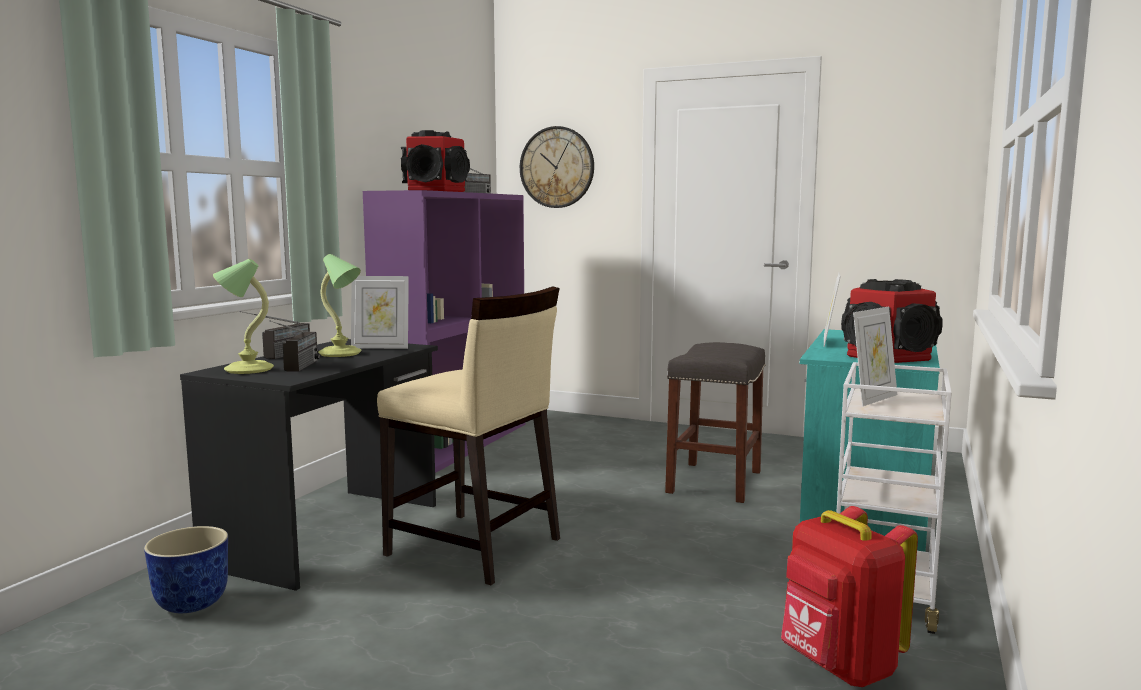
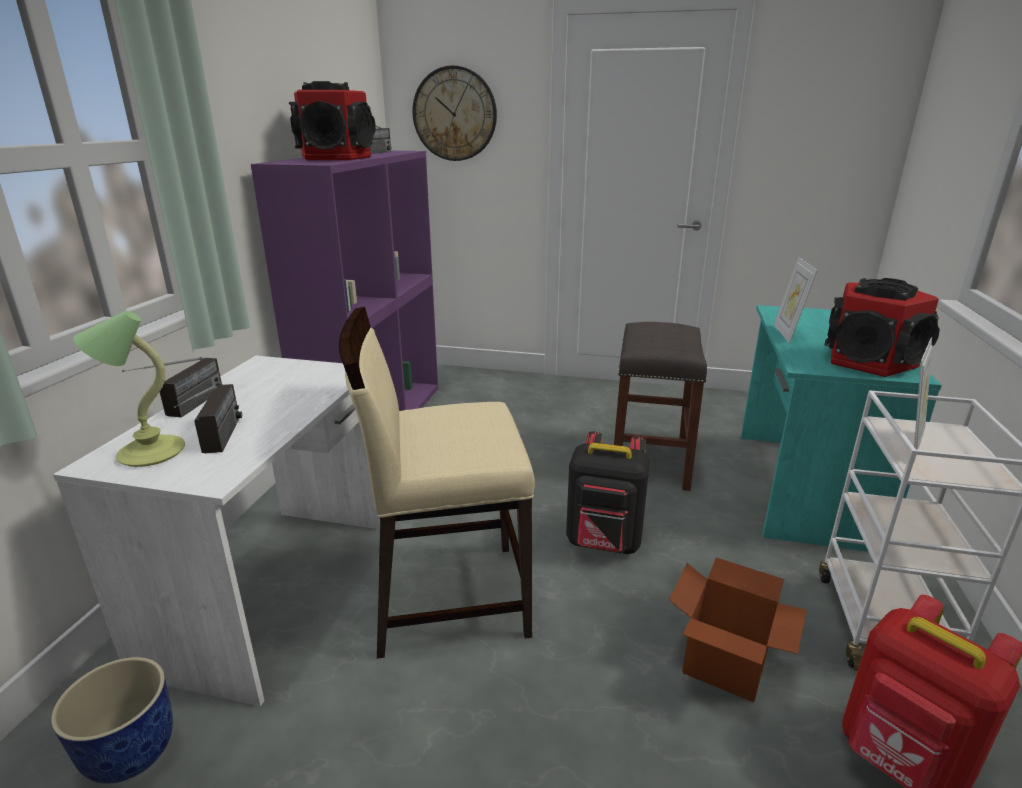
camera: 10 degrees left, 15 degrees up
black desk [180,339,438,591] -> white desk [53,356,380,706]
table lamp [318,254,361,357] -> none
picture frame [351,276,409,349] -> none
beige chair [377,286,560,585] -> beige chair turned 150 degrees clockwise [339,307,535,659]
none -> black backpack [566,431,650,554]
none -> cardboard box [669,557,807,702]

